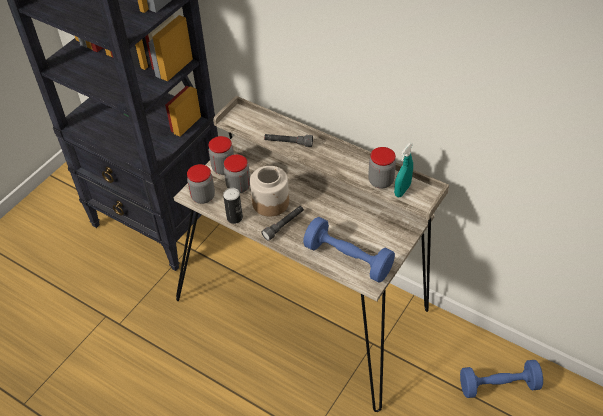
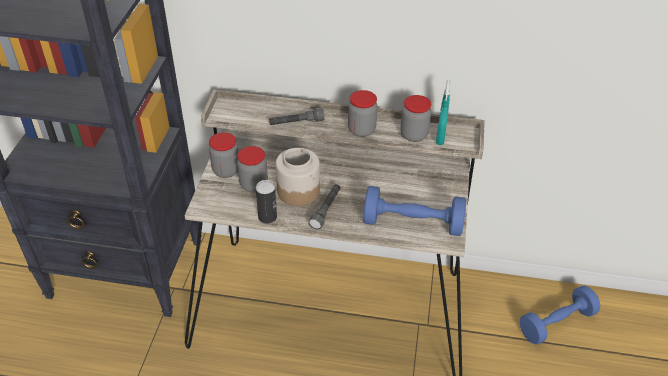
camera: 25 degrees left, 5 degrees down
jar [187,164,215,204] -> jar moved to [348,90,378,137]

